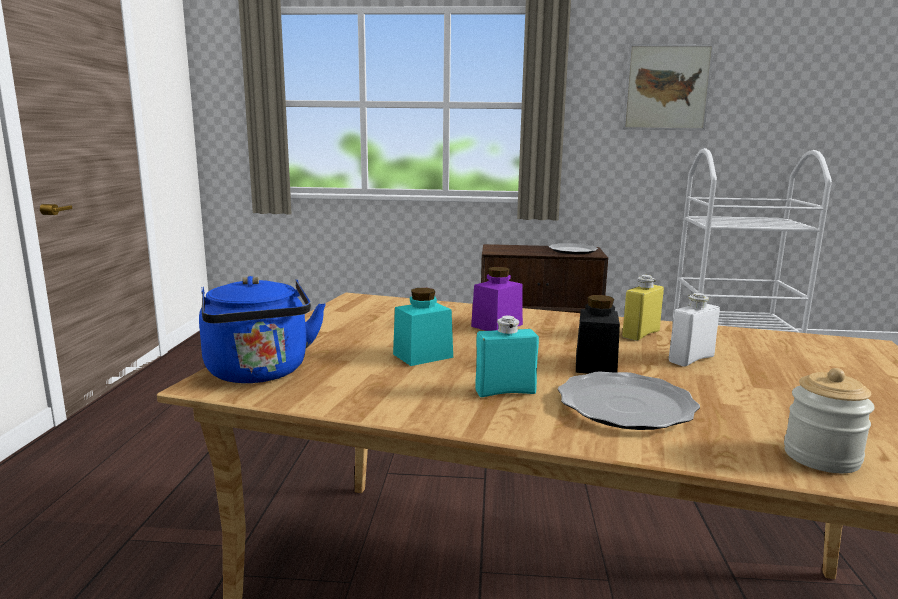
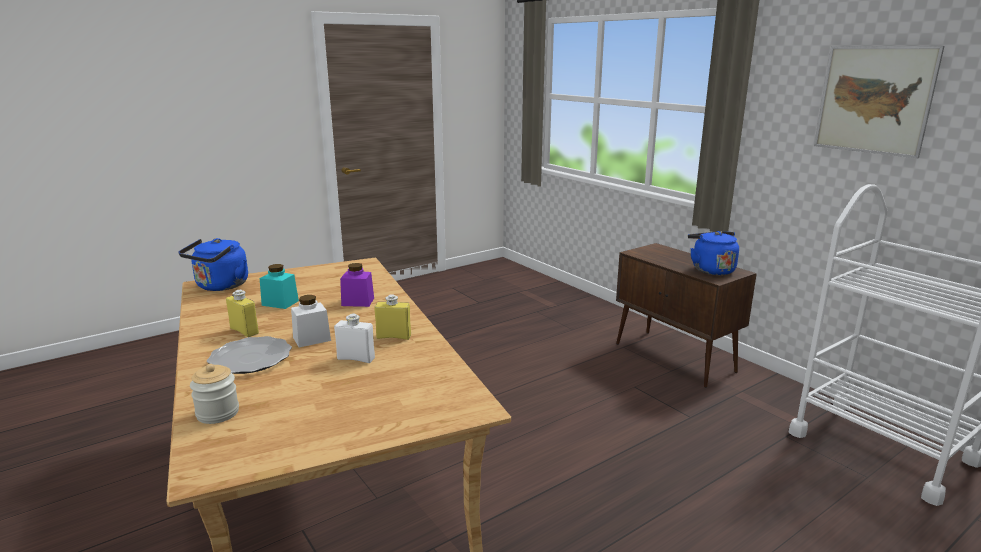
camera: 50 degrees right, 5 degrees up
turquoise bottle [475,316,539,397] -> yellow bottle [226,290,259,337]
plate [548,243,598,254] -> blue kettle [688,231,739,275]
black jar [576,295,620,374] -> white jar [291,295,331,347]

